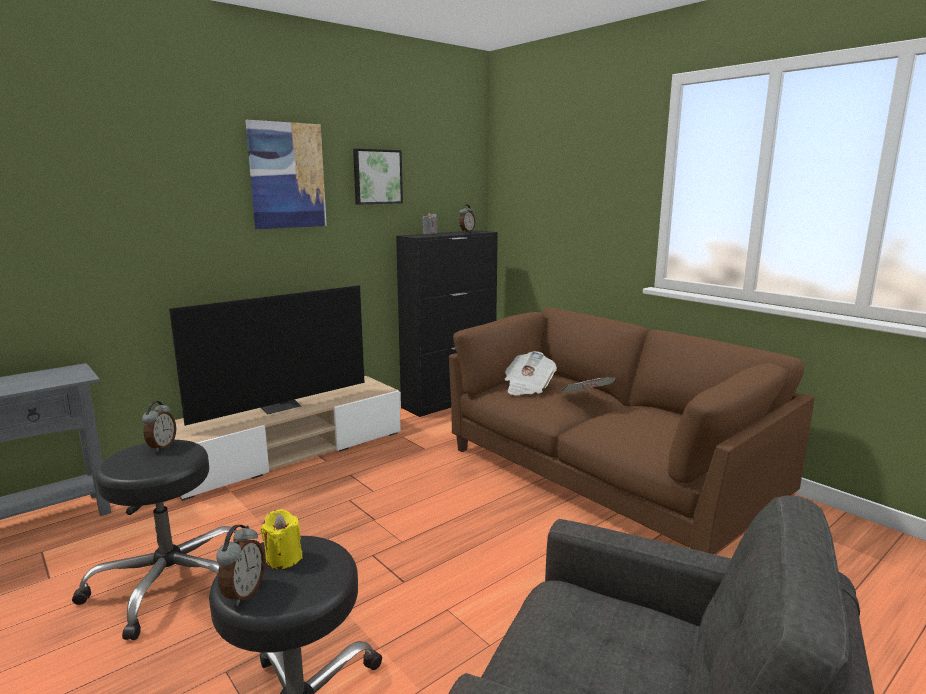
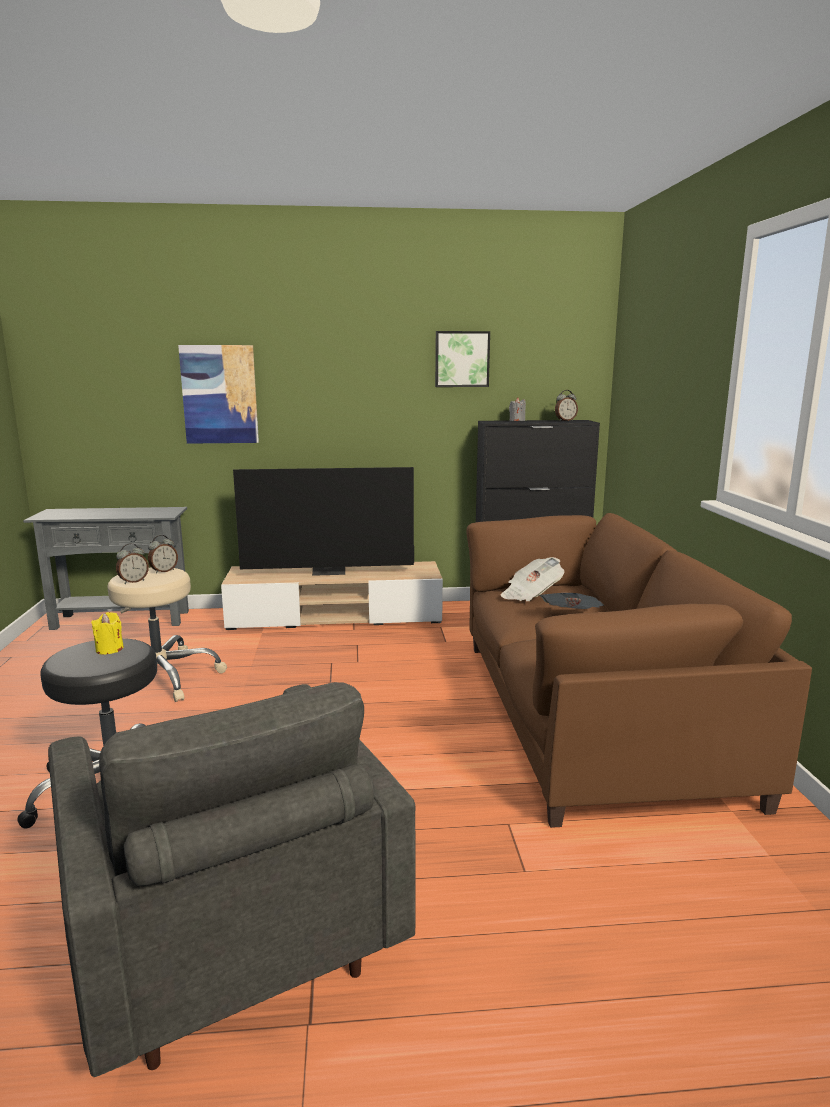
camera: 35 degrees right, 0 degrees up
black stool [72,440,247,640] -> beige stool [108,568,227,702]
alarm clock [216,525,265,606] -> alarm clock moved to [116,543,149,584]
picture [245,120,327,229] -> picture moved to [178,345,259,444]

